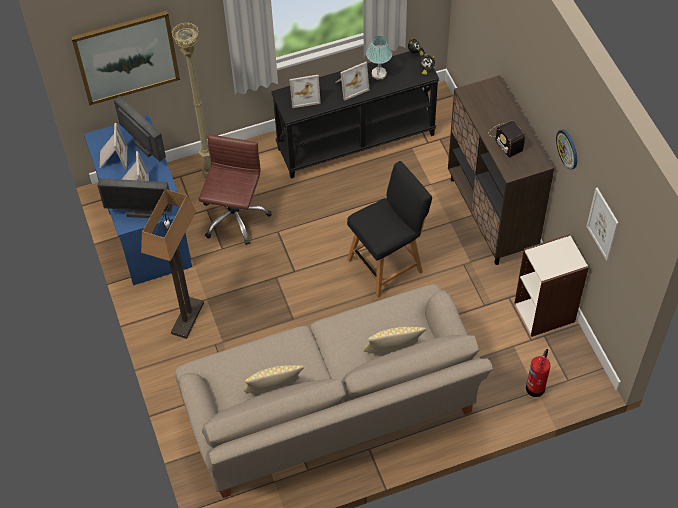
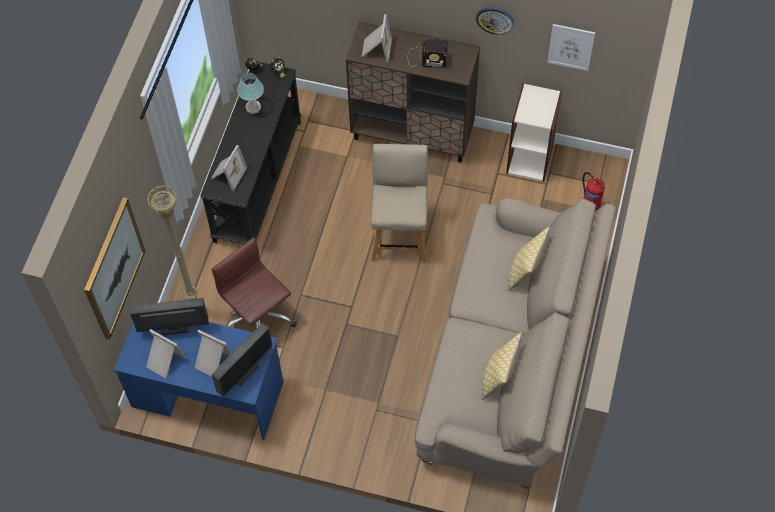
camera: 55 degrees left, 5 degrees up
floor lamp [141,189,204,339] -> none
picture frame [335,62,369,101] -> picture frame moved to [362,14,392,62]
black chair [347,161,432,298] -> beige chair [371,144,428,263]

